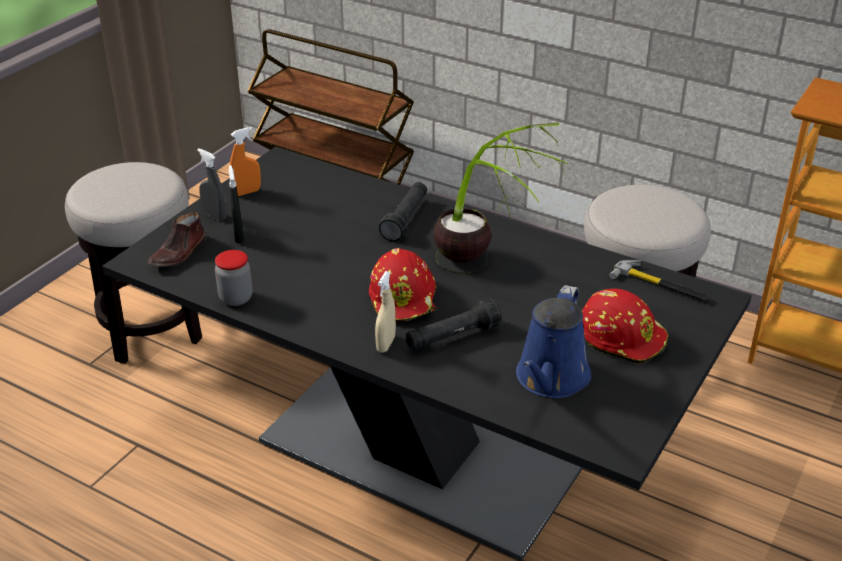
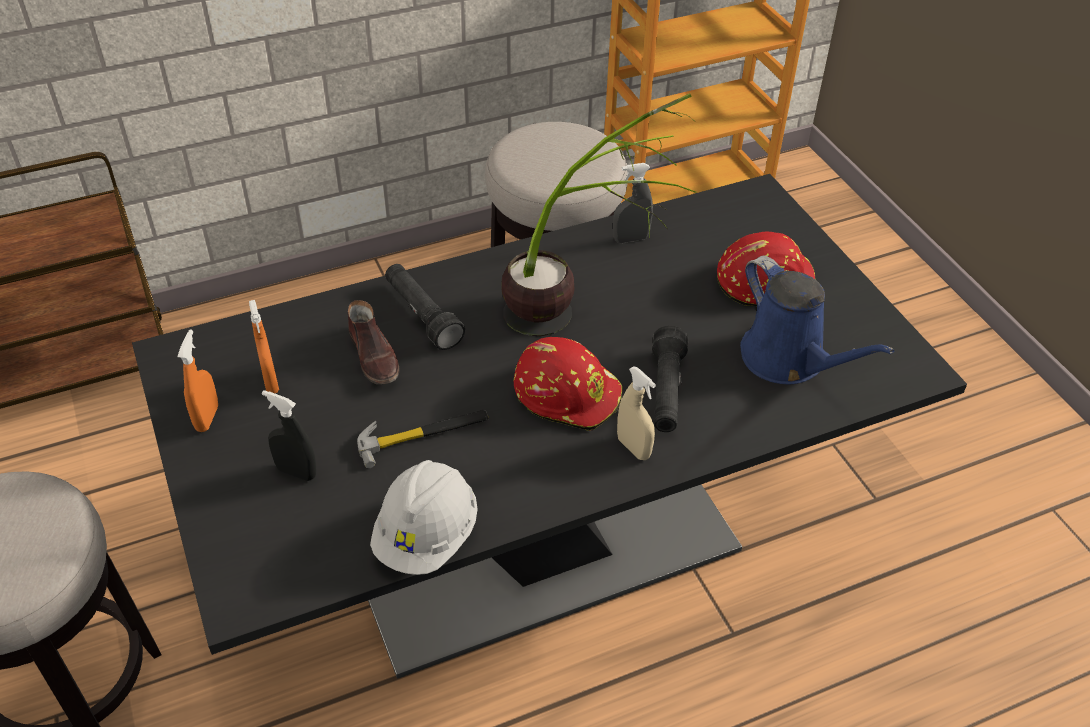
camera: 55 degrees left, 10 degrees up
brown shoe [148,212,206,267] -> brown shoe moved to [348,300,399,384]
grey spray bottle [197,148,227,221] -> grey spray bottle moved to [613,163,653,243]
jar [215,250,252,306] -> white hard hat [370,460,478,575]
hammer [610,260,709,301] -> hammer moved to [357,410,489,468]
none -> orange spray bottle [249,300,279,393]

